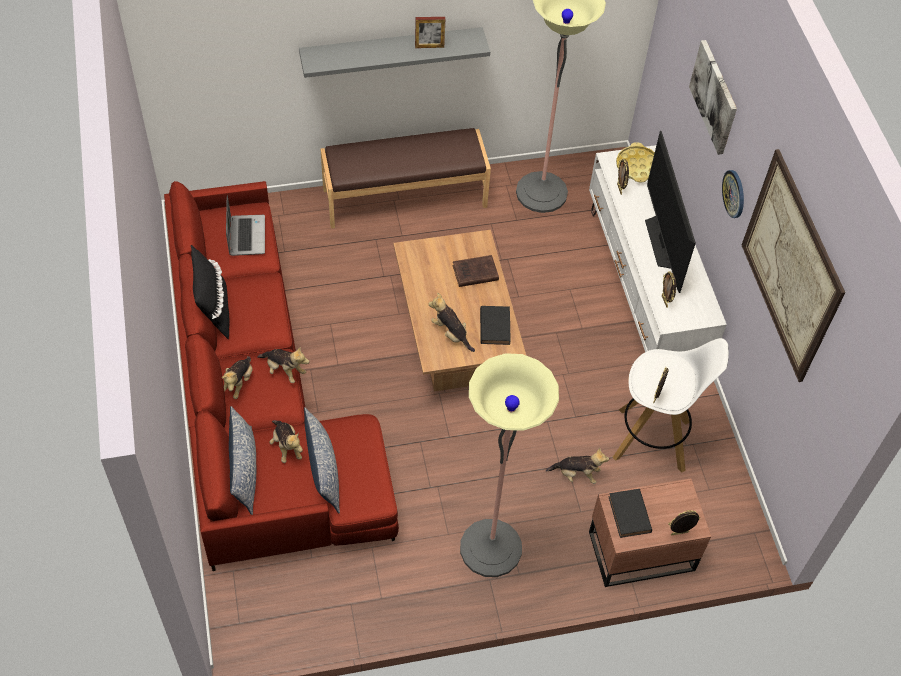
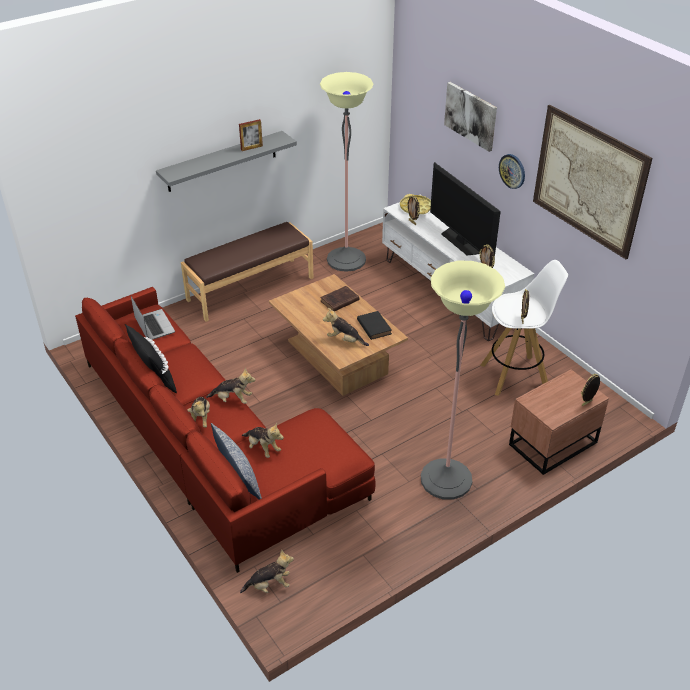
camera: 20 degrees left, 15 degrees down
pillow [304,407,340,513] -> none
plush toy [546,447,609,484] -> plush toy moved to [240,550,294,593]
black book [608,489,652,538] -> none

